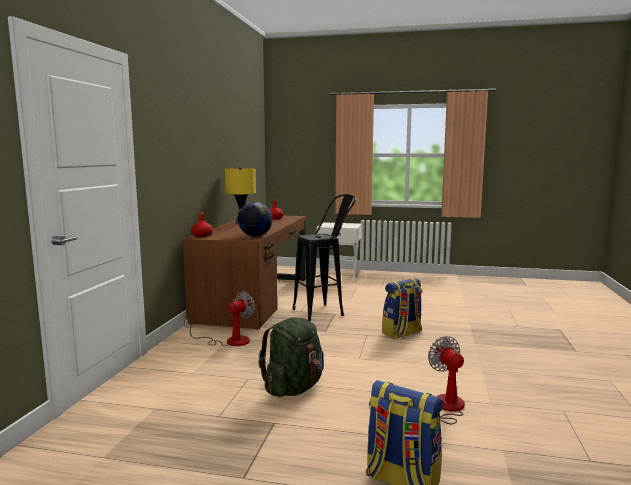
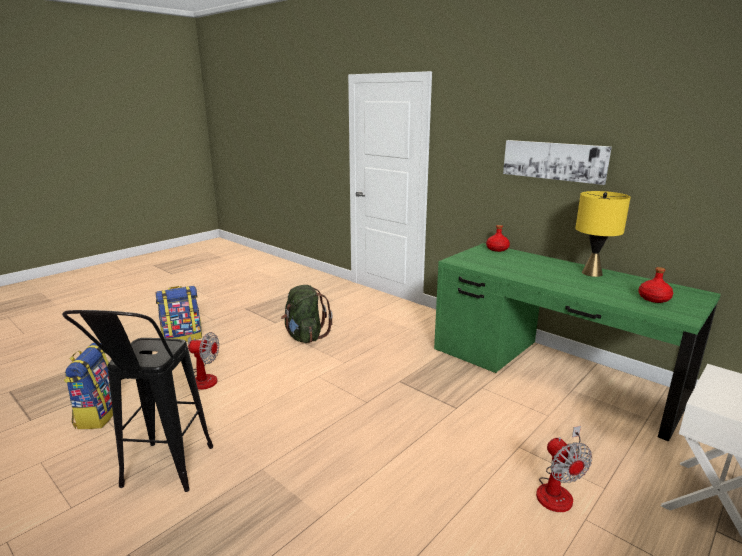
camera: 120 degrees right, 10 degrees up
brown desk [183,215,306,330] -> green desk [434,243,721,442]
fan [184,291,255,346] -> fan moved to [536,426,592,512]
globe [238,202,273,237] -> none
black stool [293,194,356,321] -> black stool moved to [62,310,213,492]
backpack [382,278,423,339] -> backpack moved to [64,343,113,429]
none -> picture [503,140,612,185]

